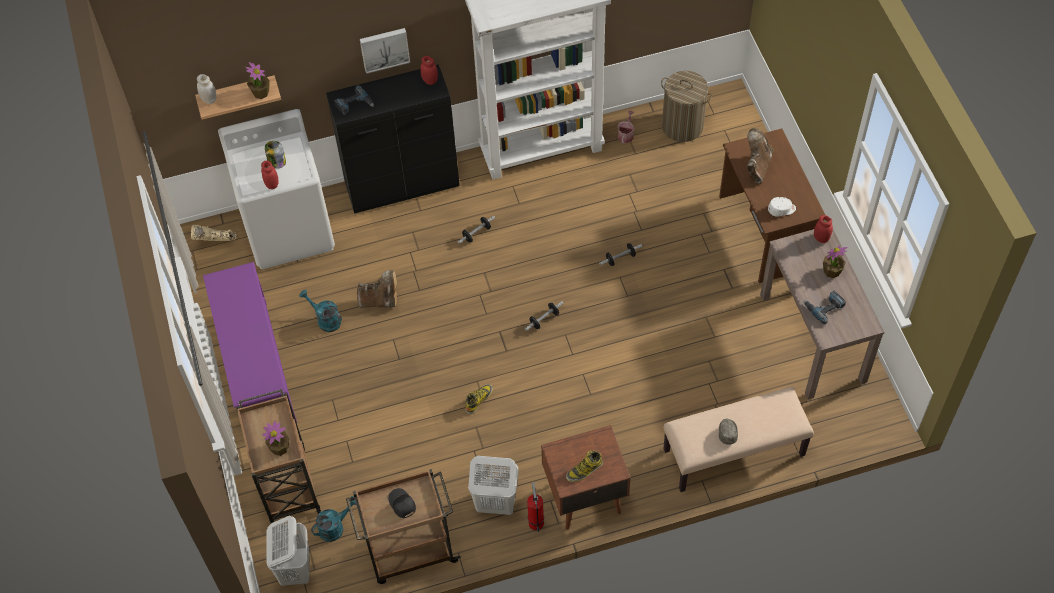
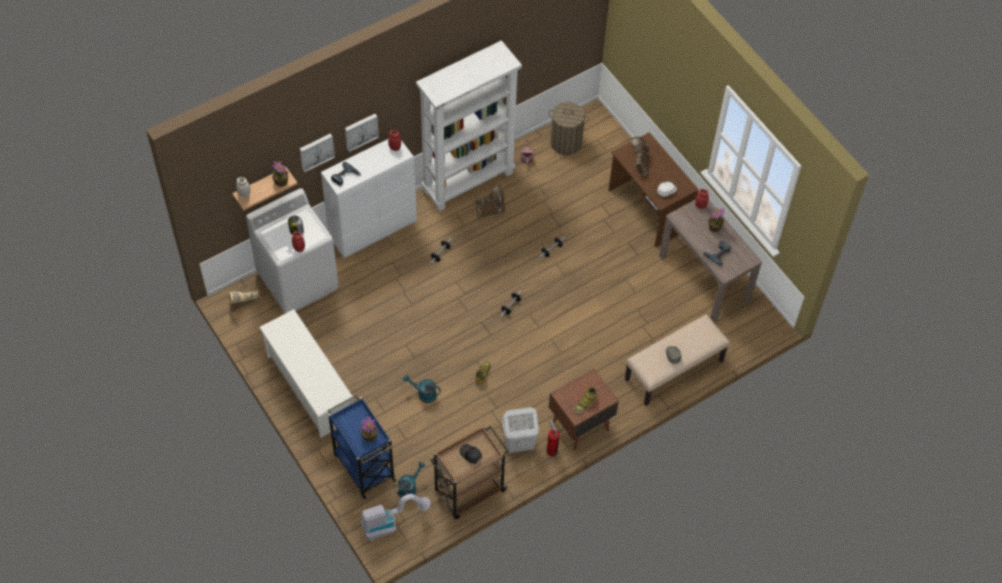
camera: 20 degrees left, 0 degrees up
purple shoe rack [203,262,297,423] -> white shoe rack [259,309,353,438]
brown cart [236,389,321,523] -> blue cart [328,395,397,499]
white laundry basket [266,516,310,586] -> vacuum cleaner [361,494,431,541]
turquoise watering can [299,290,342,332] -> turquoise watering can moved to [403,374,441,403]
black cabinet [326,64,460,214] -> white cabinet [321,139,417,258]
brown boot [357,270,397,308] -> brown boot moved to [476,185,505,218]
none -> picture [299,134,335,172]

